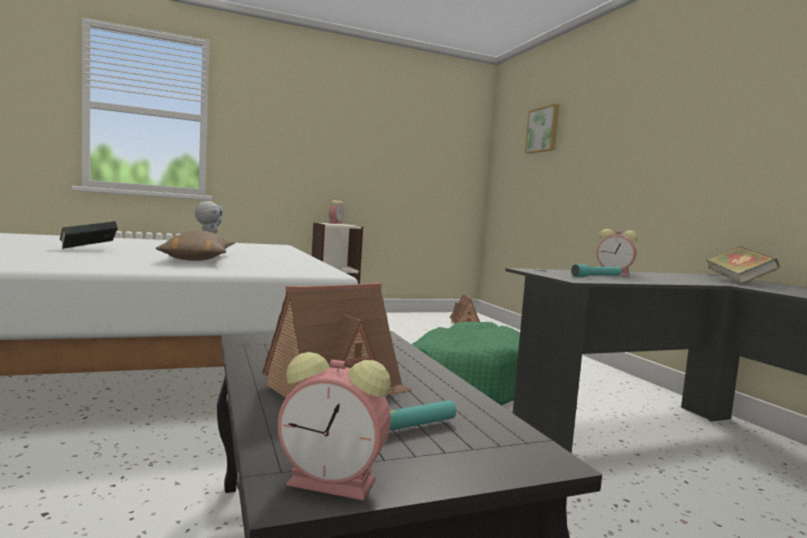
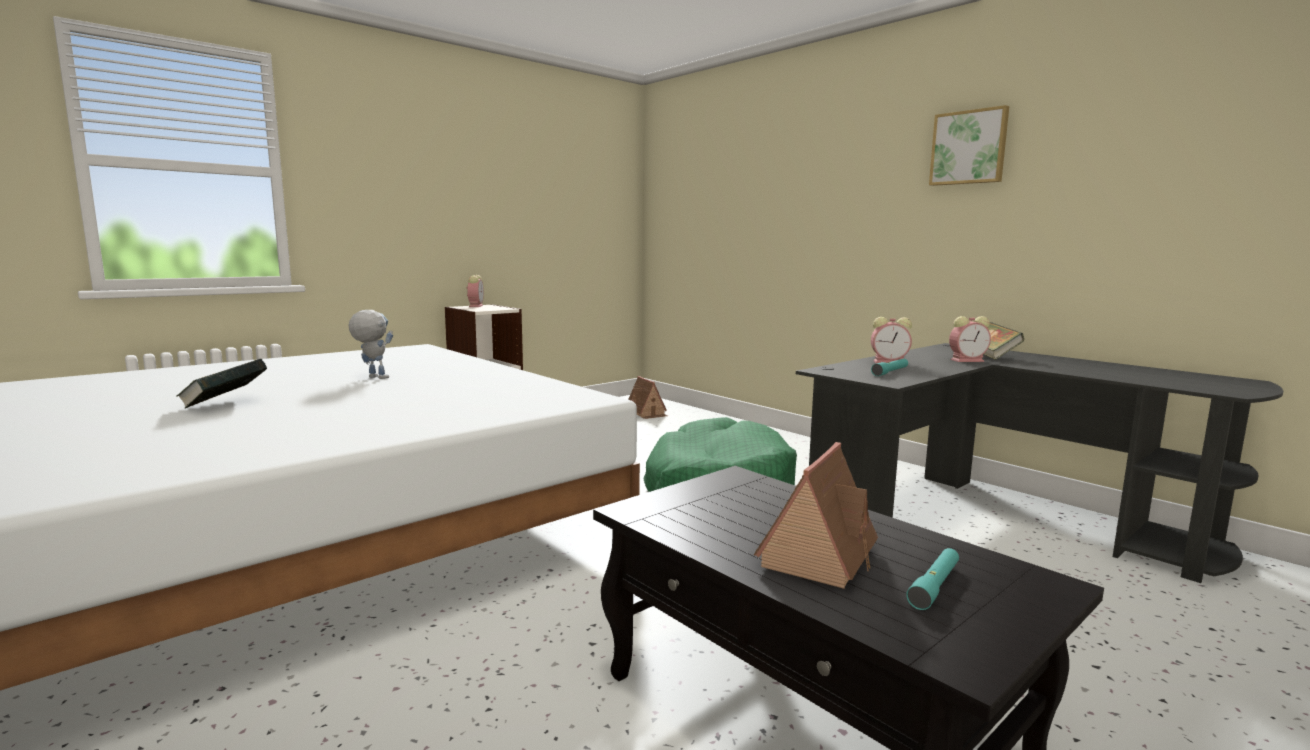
camera: 20 degrees left, 5 degrees up
brown pillow [155,230,235,261] -> none
alarm clock [278,352,391,500] -> alarm clock moved to [949,316,991,362]
picture [525,104,559,154] -> picture moved to [929,105,1009,186]

